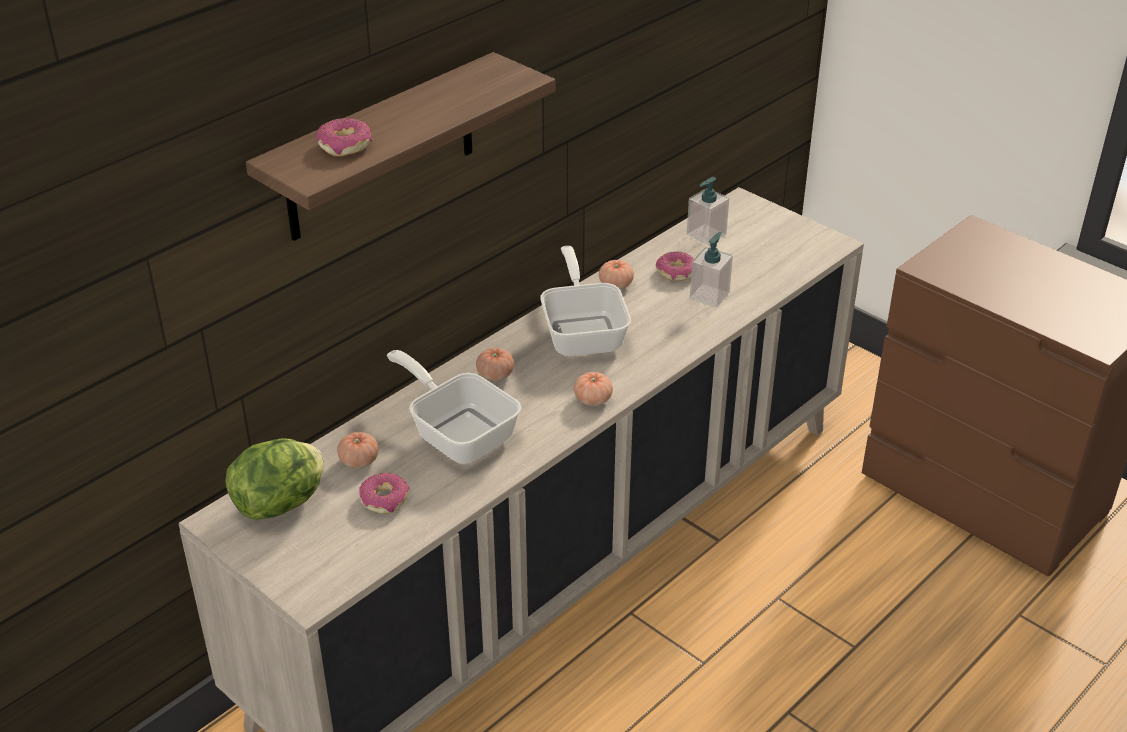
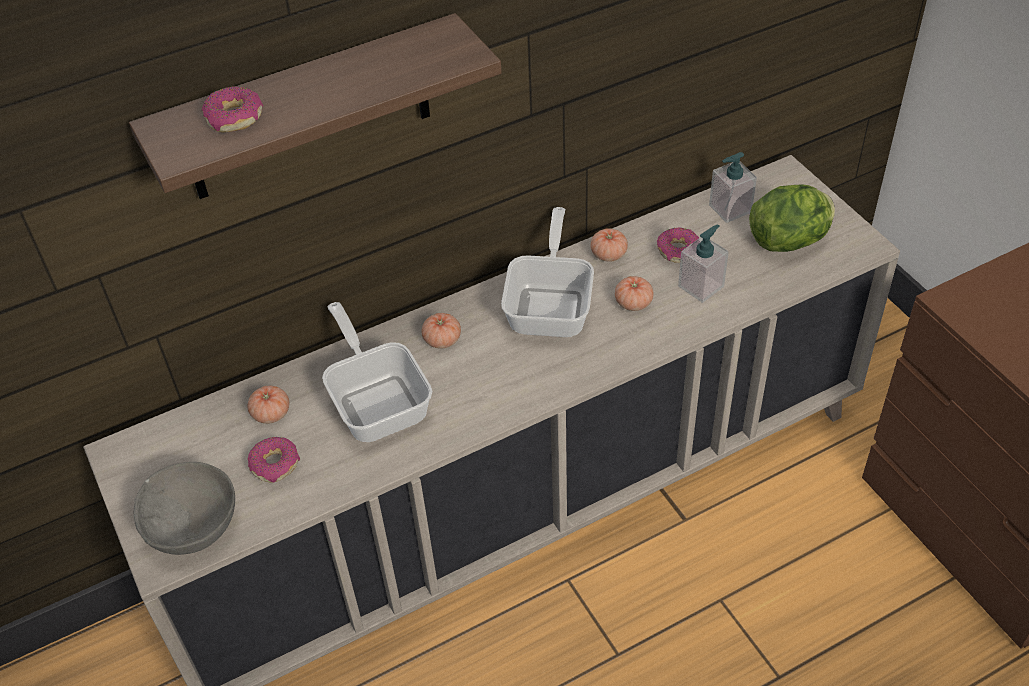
camera: 20 degrees right, 10 degrees up
lettuce [226,438,324,520] -> lettuce moved to [749,185,835,252]
tomato [574,372,613,406] -> tomato moved to [615,276,653,311]
none -> grey bowl [133,462,235,555]

